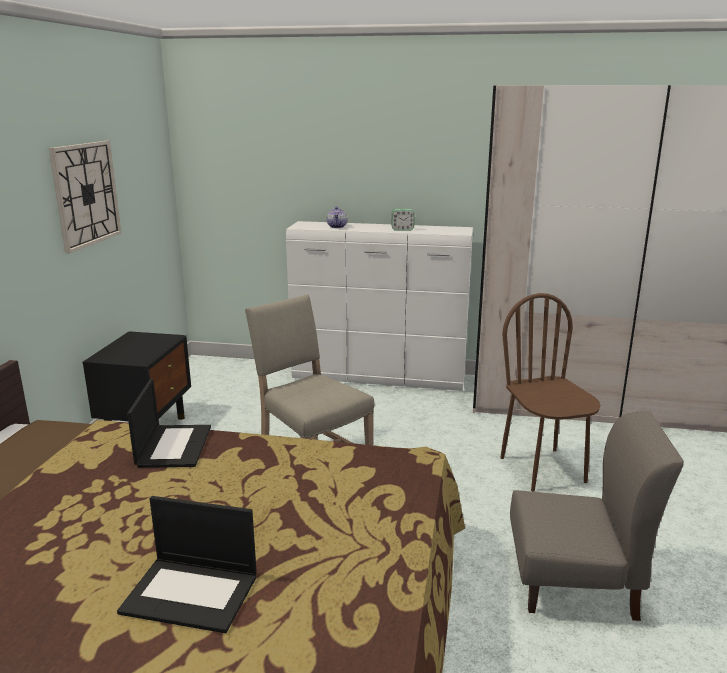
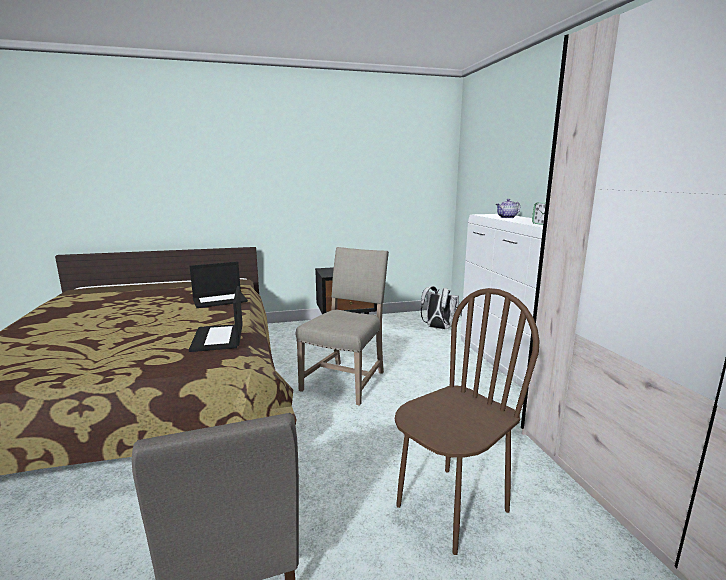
camera: 65 degrees right, 5 degrees down
wall clock [49,141,121,253] -> none
laptop [117,496,257,633] -> laptop moved to [189,286,243,352]
none -> white backpack [421,286,459,329]

